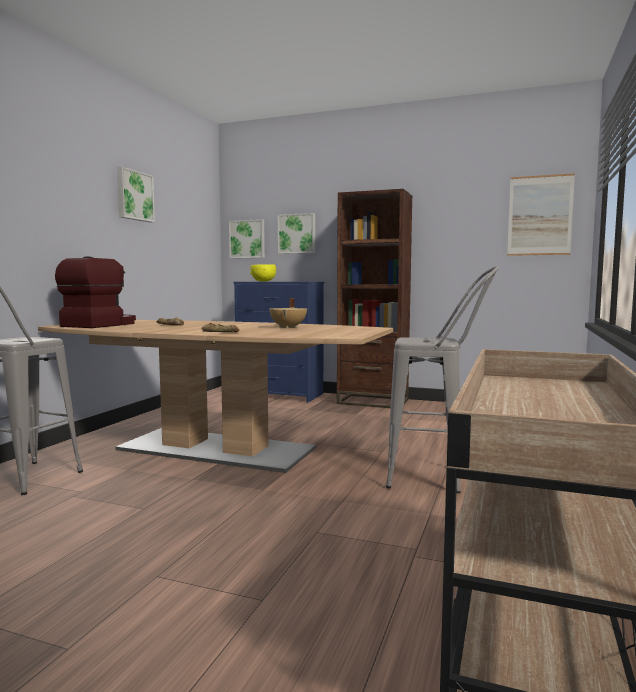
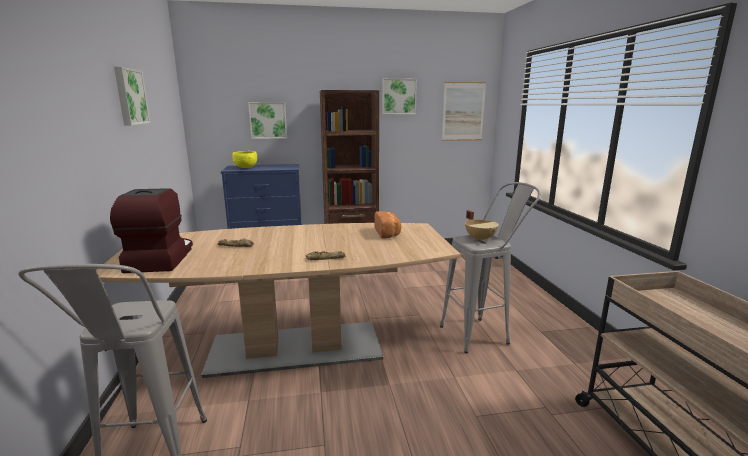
camera: 30 degrees left, 10 degrees up
picture [229,219,265,258] -> picture moved to [382,78,417,114]
beige cooking pot [269,298,307,329] -> beige cooking pot moved to [465,210,499,242]
none -> bread [374,211,401,238]

